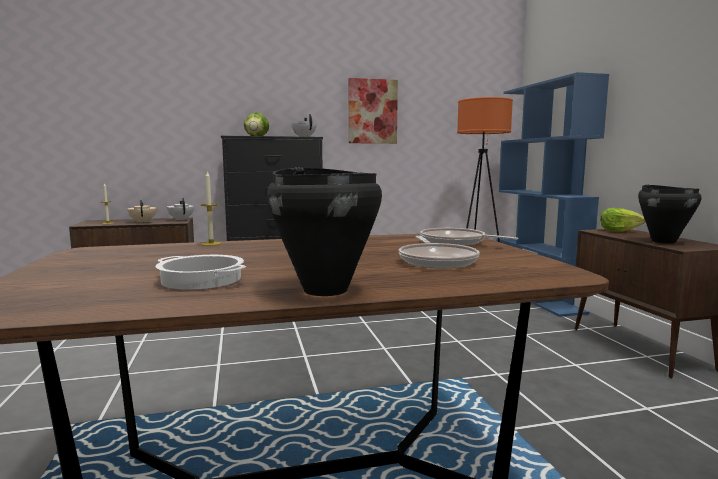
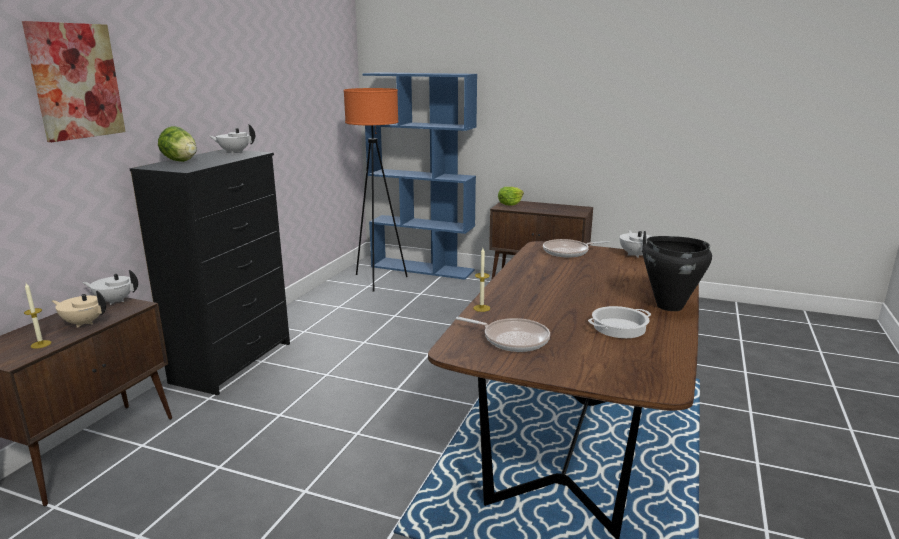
camera: 55 degrees left, 10 degrees up
picture [348,78,398,144] -> picture moved to [22,21,126,142]
frying pan [399,236,480,268] -> frying pan moved to [456,317,550,352]
black cooking pot [638,185,701,244] -> none
none -> white teapot [620,230,653,258]

